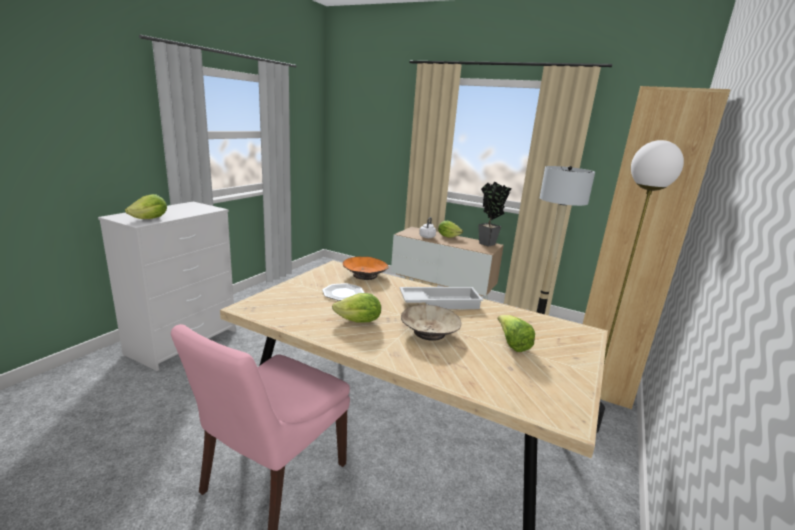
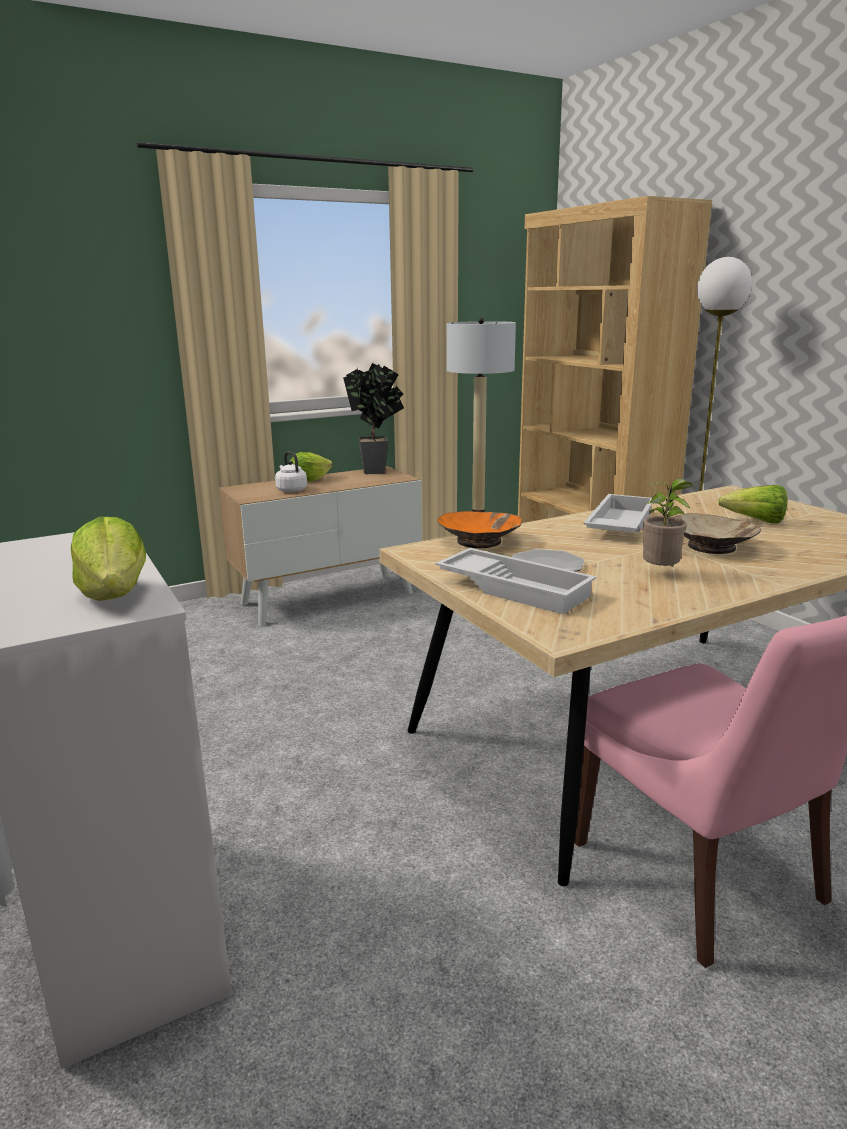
camera: 55 degrees left, 0 degrees up
lettuce [332,293,381,322] -> potted plant [643,479,694,567]
none -> white tray [436,548,597,614]

